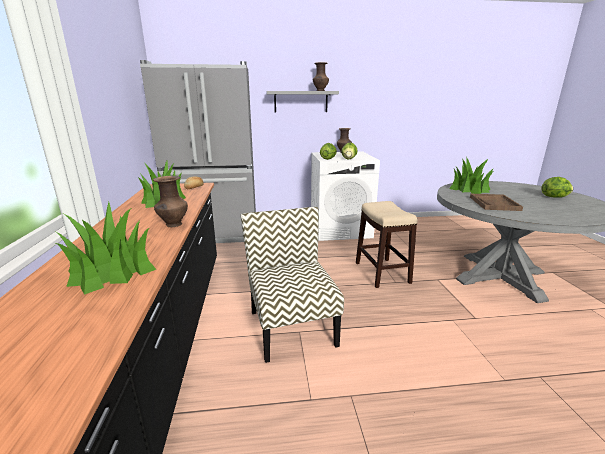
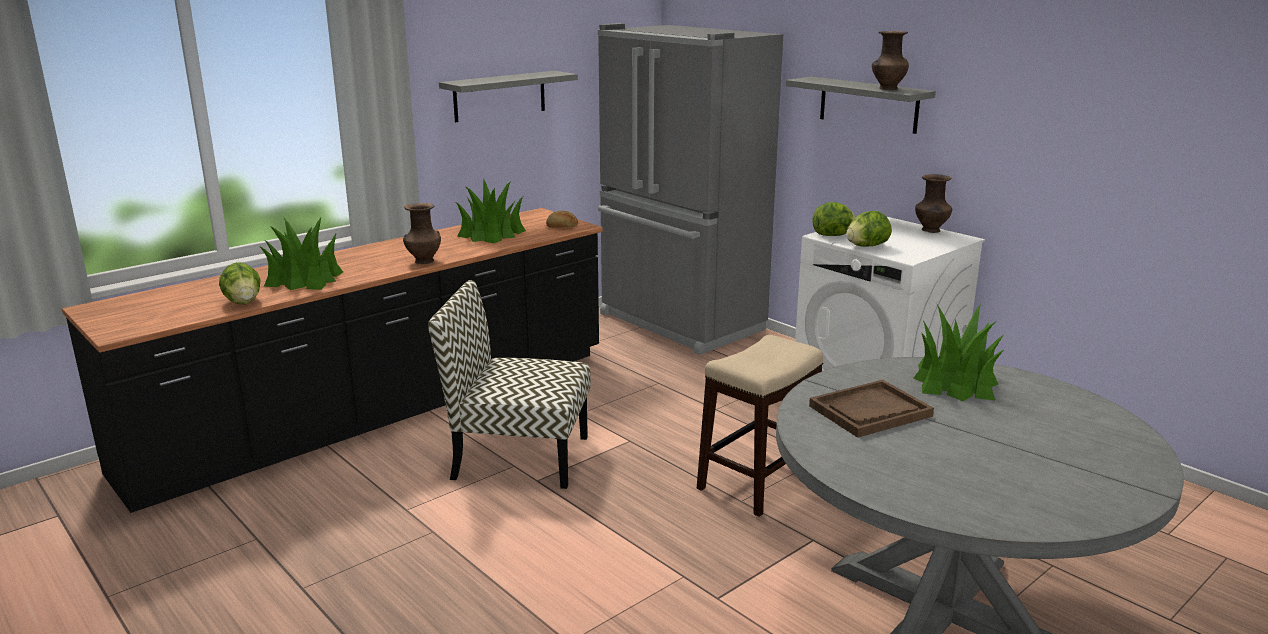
camera: 55 degrees right, 0 degrees up
chair [241,207,344,363] -> chair turned 120 degrees counterclockwise [428,280,590,489]
lettuce [541,177,573,198] -> lettuce moved to [219,262,261,304]
none -> grey shelf [439,71,578,122]

